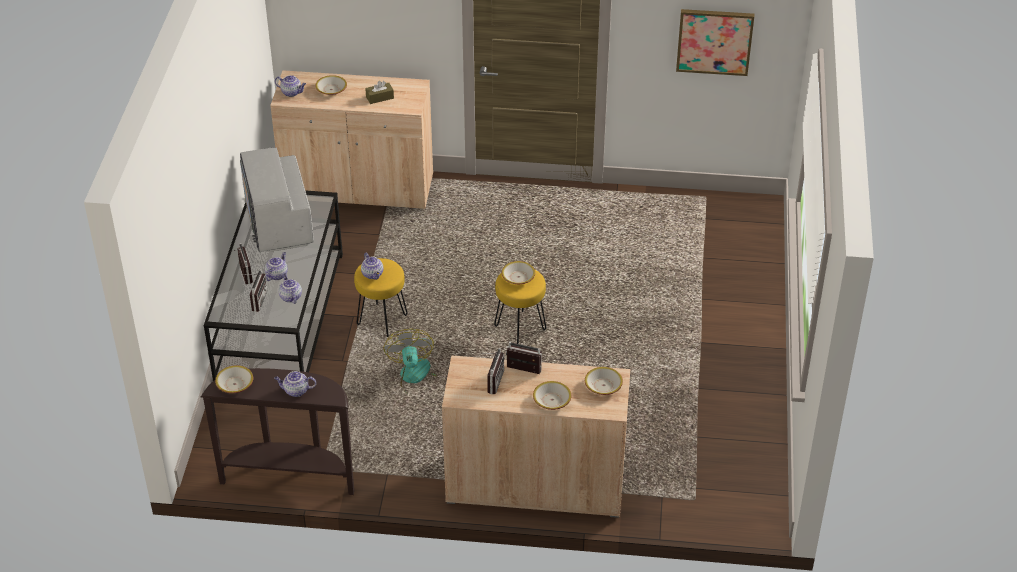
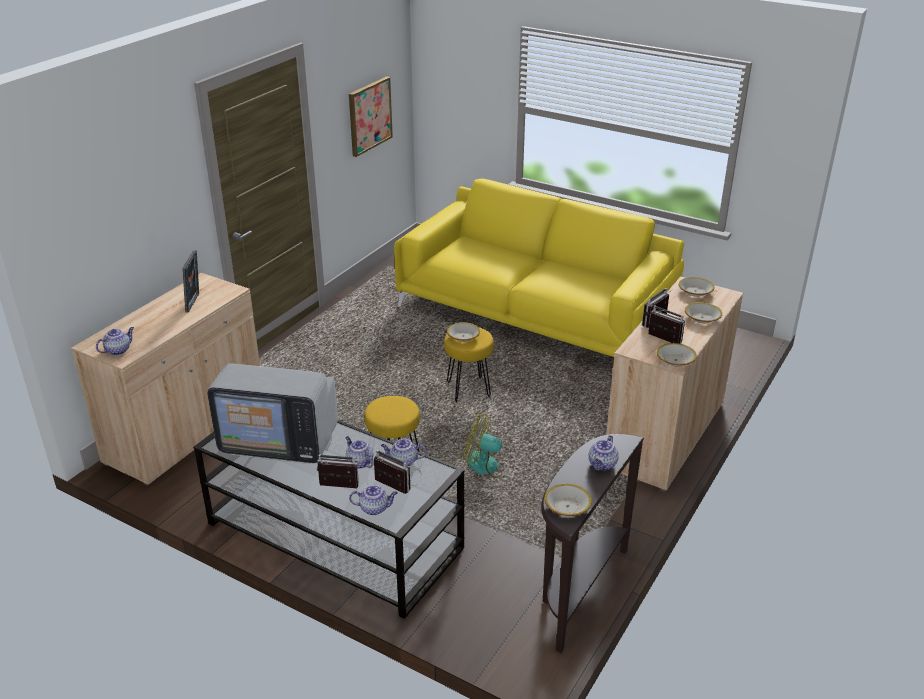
camera: 65 degrees left, 10 degrees down
bowl [315,75,347,95] -> bowl moved to [657,343,697,367]
teapot [361,253,383,280] -> teapot moved to [349,485,398,515]
brown tissue box [365,81,394,104] -> picture frame [182,250,199,312]
none -> yellow sofa [394,179,684,357]

